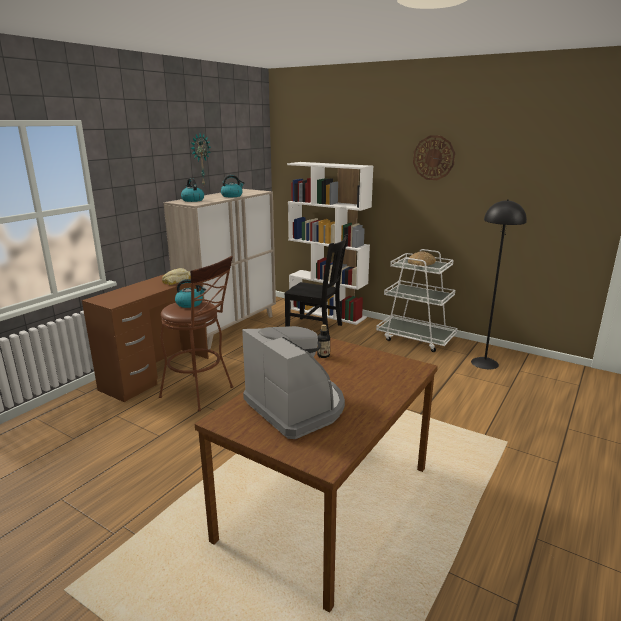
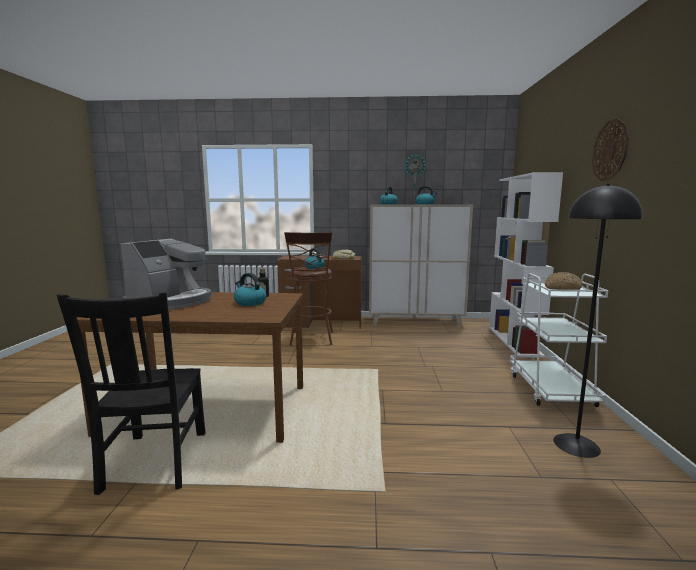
camera: 60 degrees right, 10 degrees down
black chair [284,234,348,334] -> black chair moved to [57,292,206,495]
none -> kettle [234,273,267,306]

